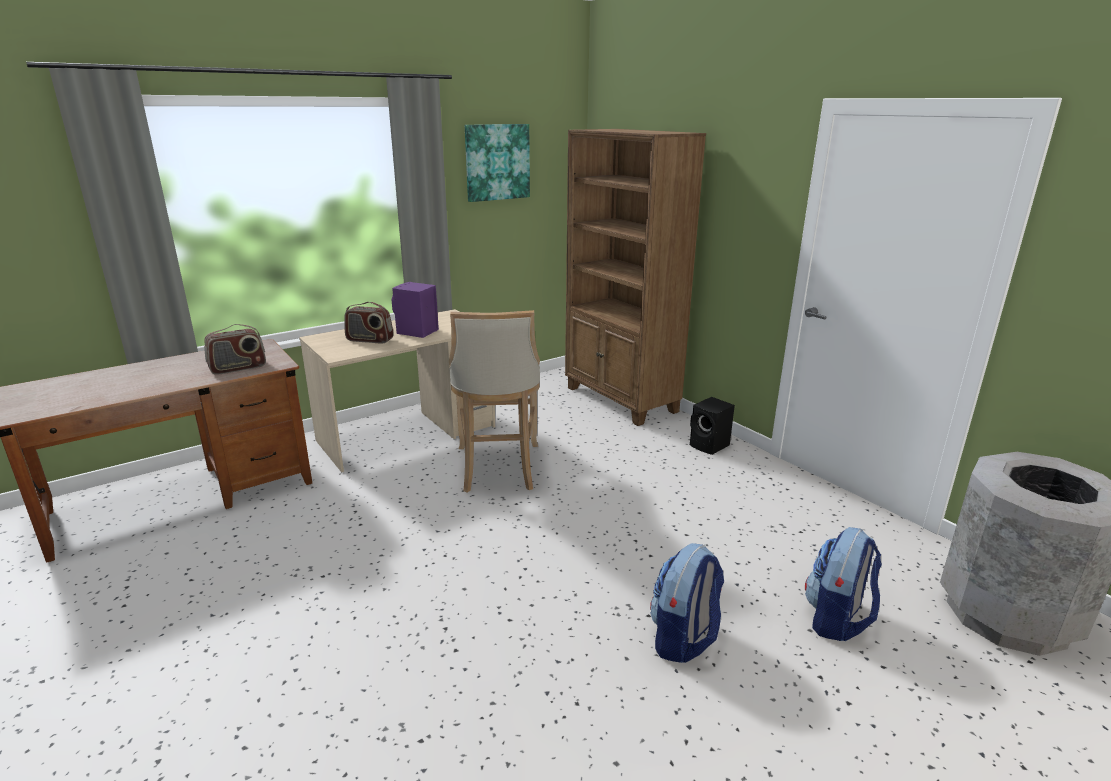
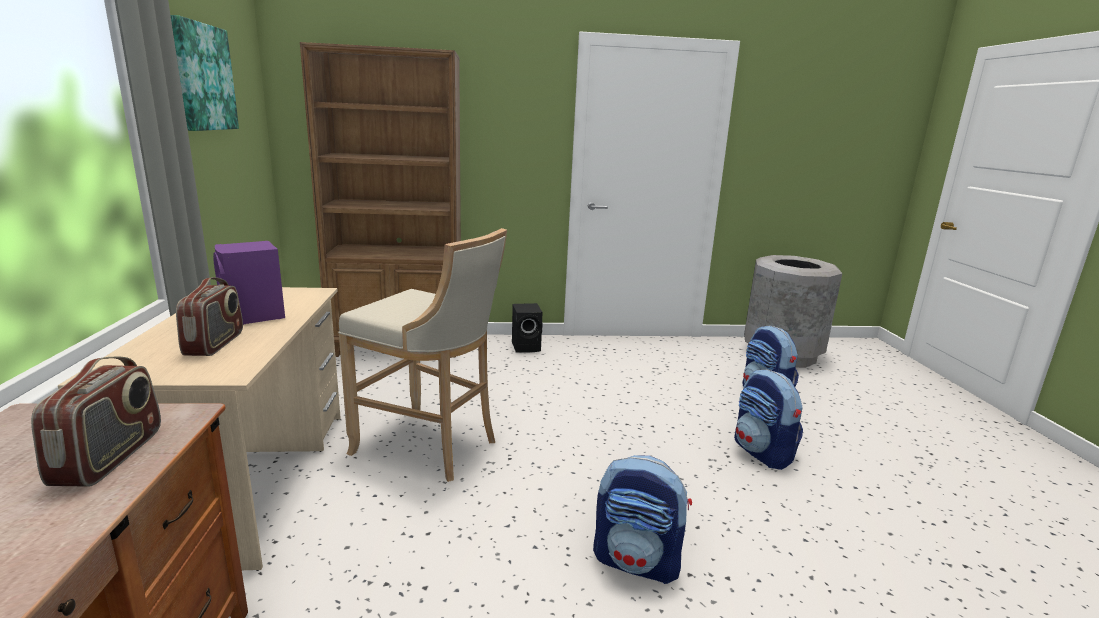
camera: 60 degrees left, 5 degrees down
radio [344,302,394,344] -> radio turned 45 degrees counterclockwise [176,277,243,356]
none -> backpack [593,455,692,584]

